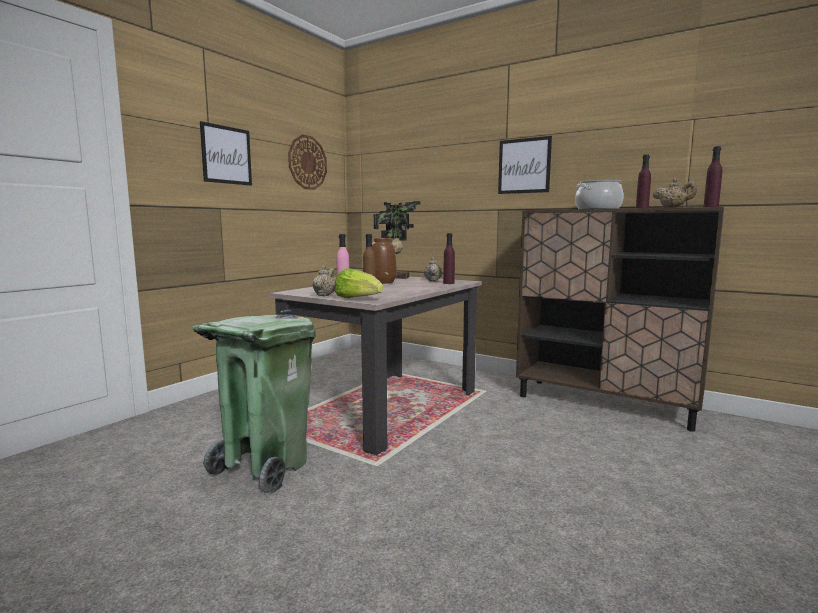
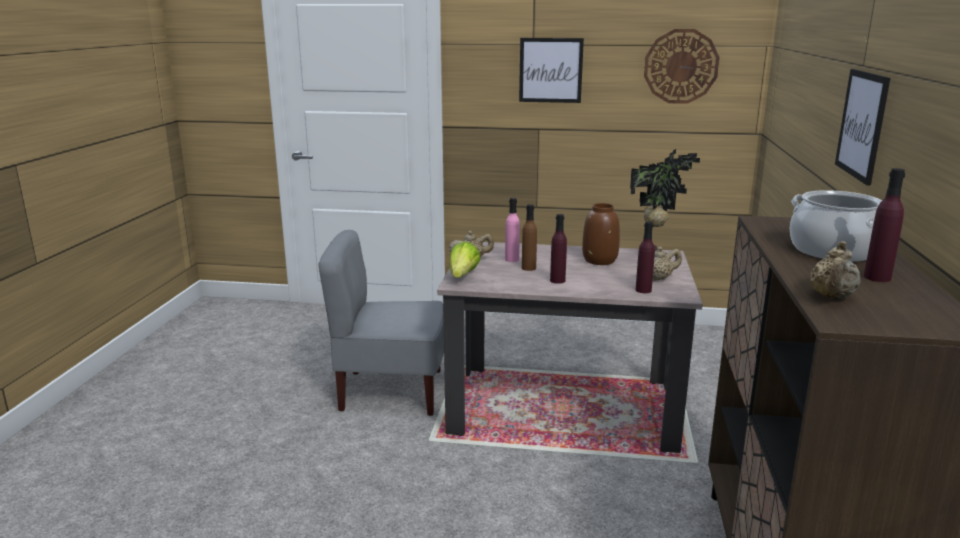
camera: 65 degrees right, 10 degrees up
green trash can [192,310,316,496] -> grey chair [318,230,444,416]
purple bottle [703,146,722,207] -> purple bottle moved to [550,214,567,284]

